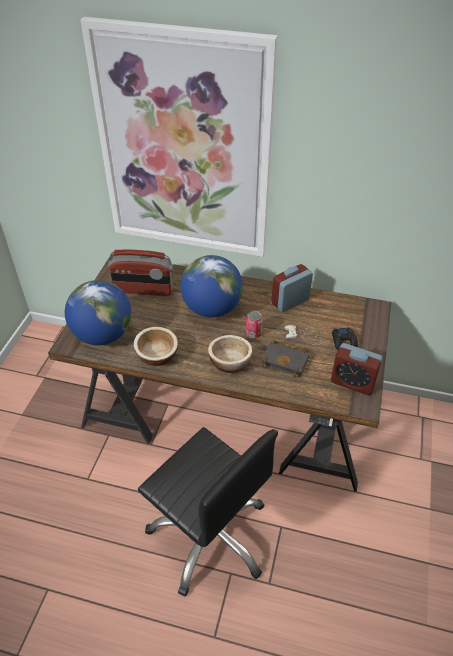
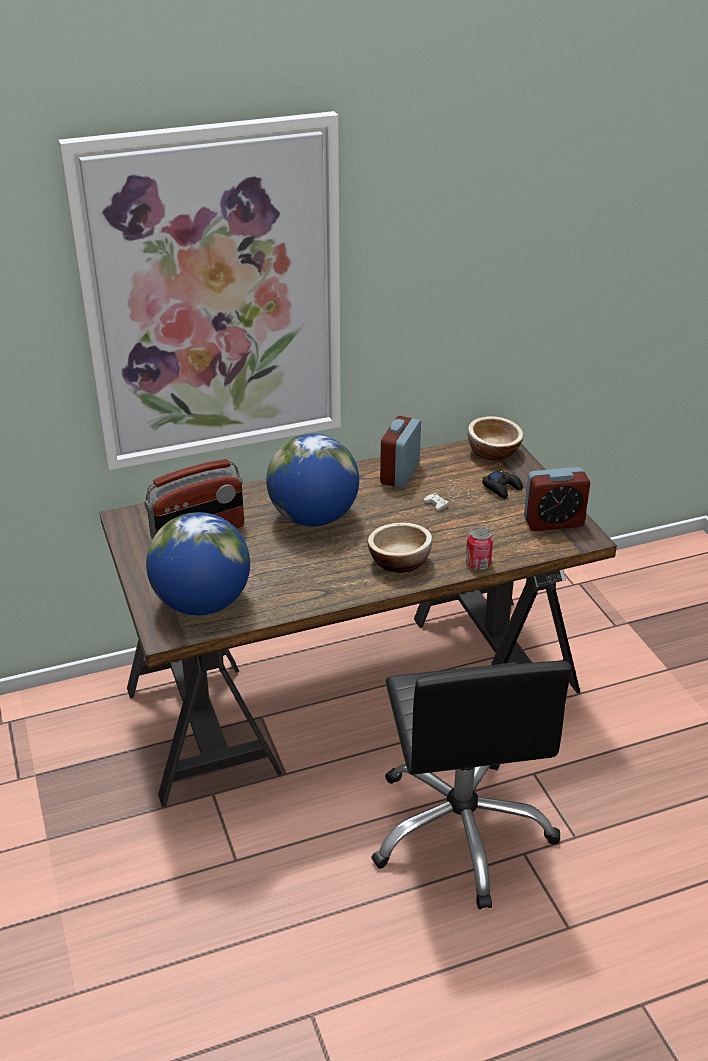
camera: 35 degrees left, 10 degrees down
bowl [134,327,178,366] -> bowl moved to [468,416,523,461]
black office chair [138,427,278,597] -> black office chair turned 75 degrees clockwise [371,661,572,909]
can [245,311,263,338] -> can moved to [466,527,493,570]
black book [261,340,309,378] -> none

